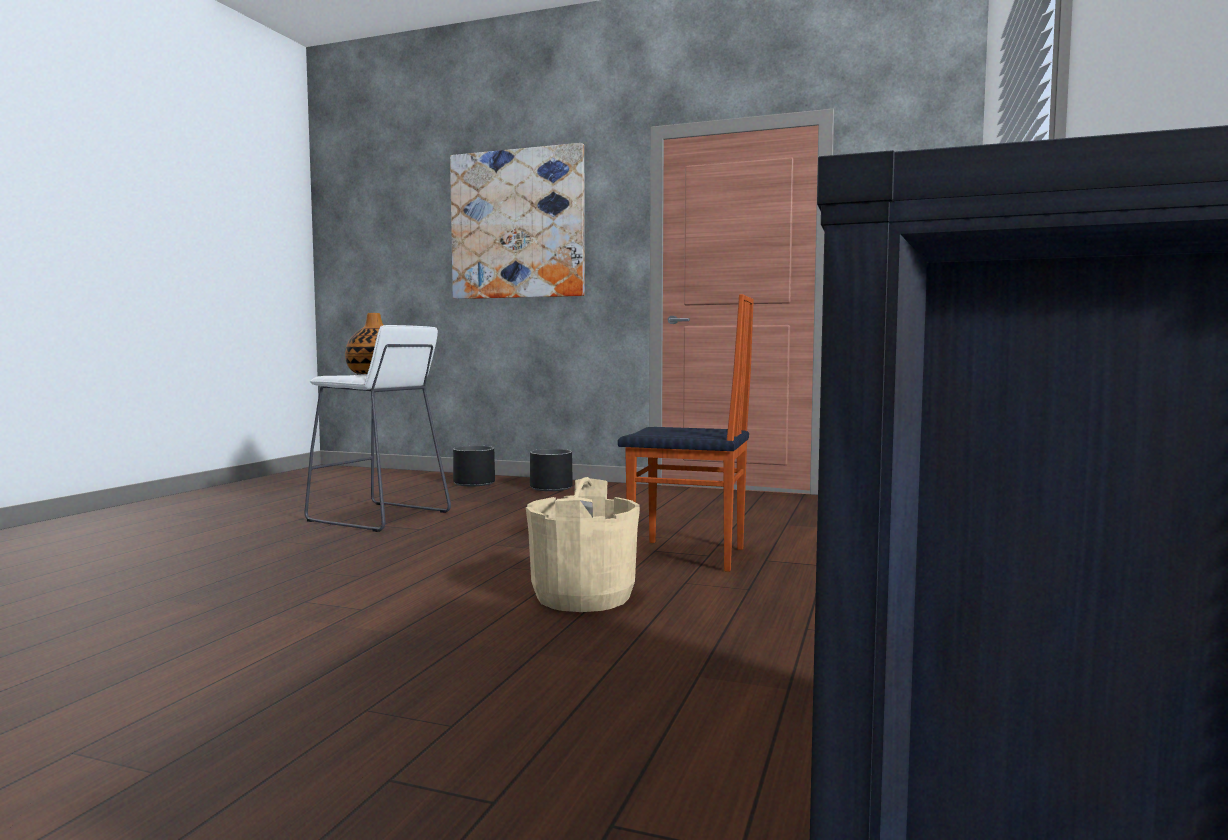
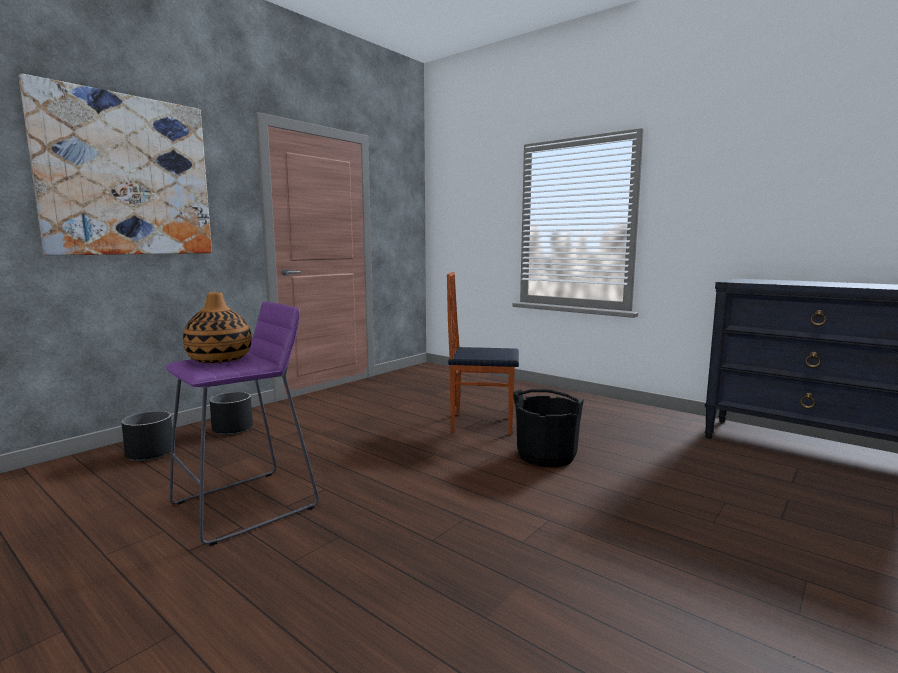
camera: 70 degrees left, 5 degrees up
white stool [305,325,451,532] -> purple stool [165,302,319,546]
beige bucket [526,477,640,612] -> black bucket [513,389,584,467]
chair [618,294,754,572] -> chair turned 120 degrees counterclockwise [447,272,519,435]

